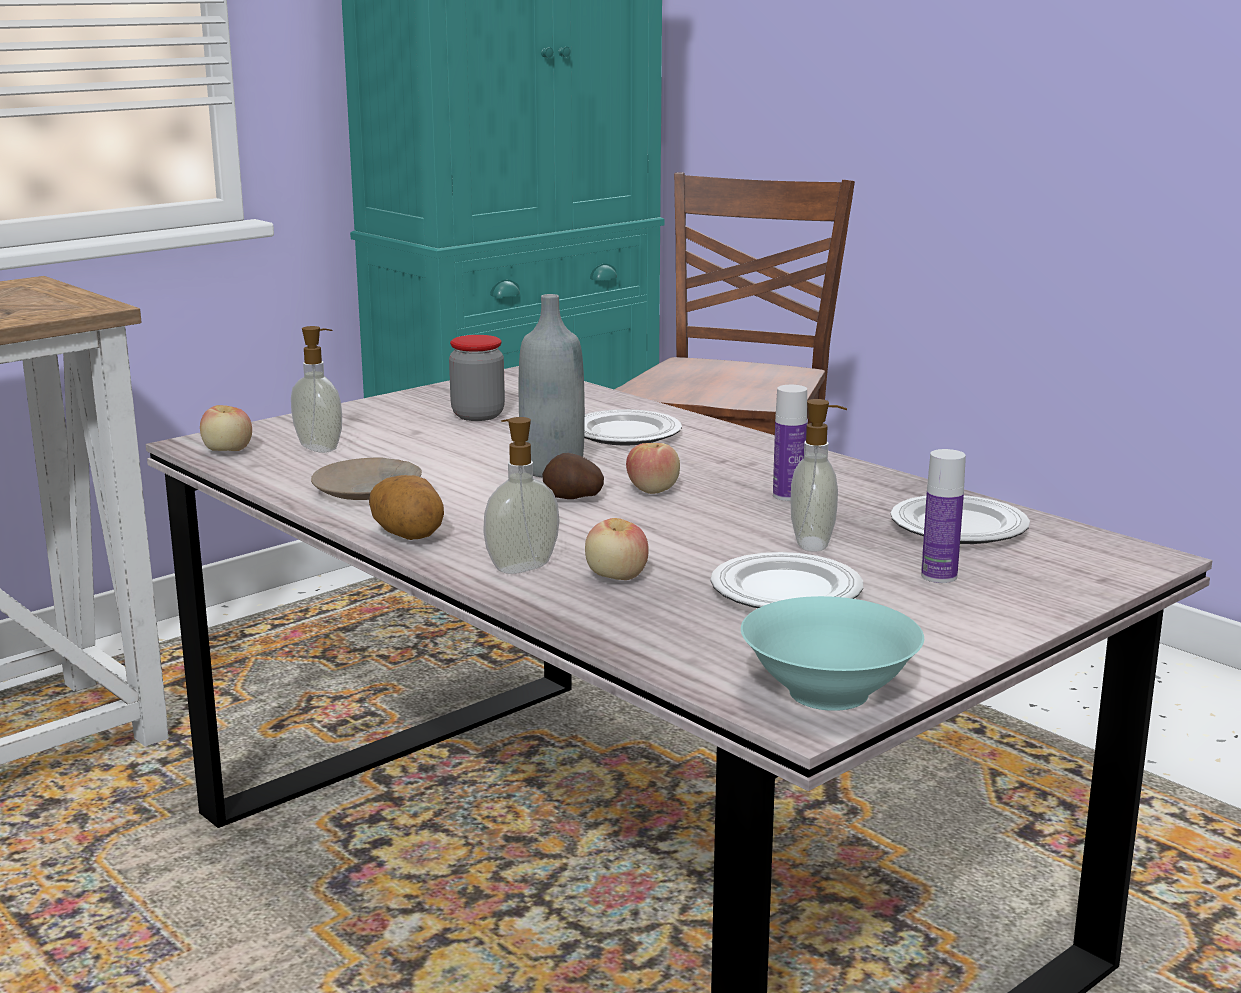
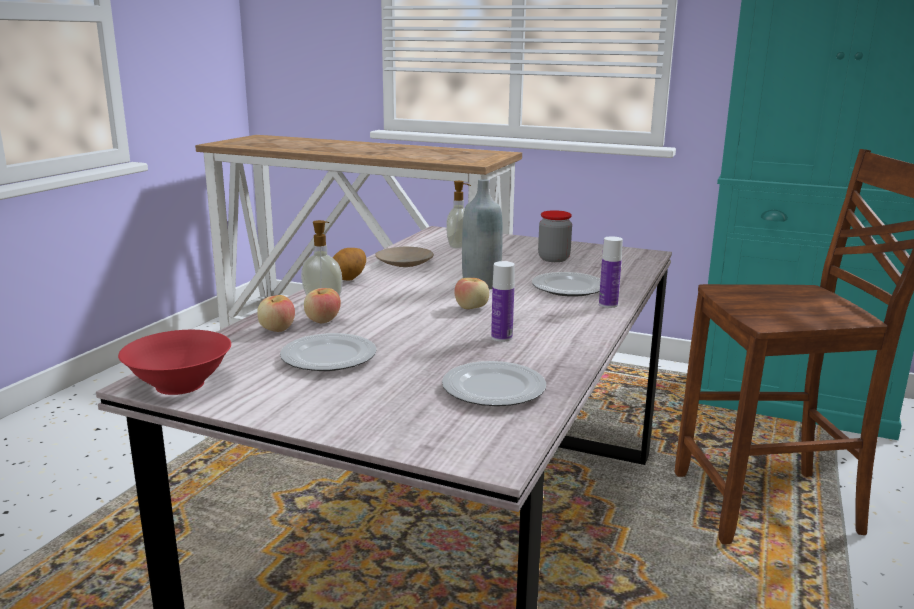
camera: 65 degrees right, 0 degrees up
apple [200,405,252,451] -> apple moved to [257,295,295,332]
potato [542,453,604,499] -> none
turquoise bowl [741,596,924,711] -> red bowl [118,330,231,395]
soap dispenser [791,399,847,552] -> none
bottle [921,449,966,583] -> bottle moved to [599,236,623,308]

